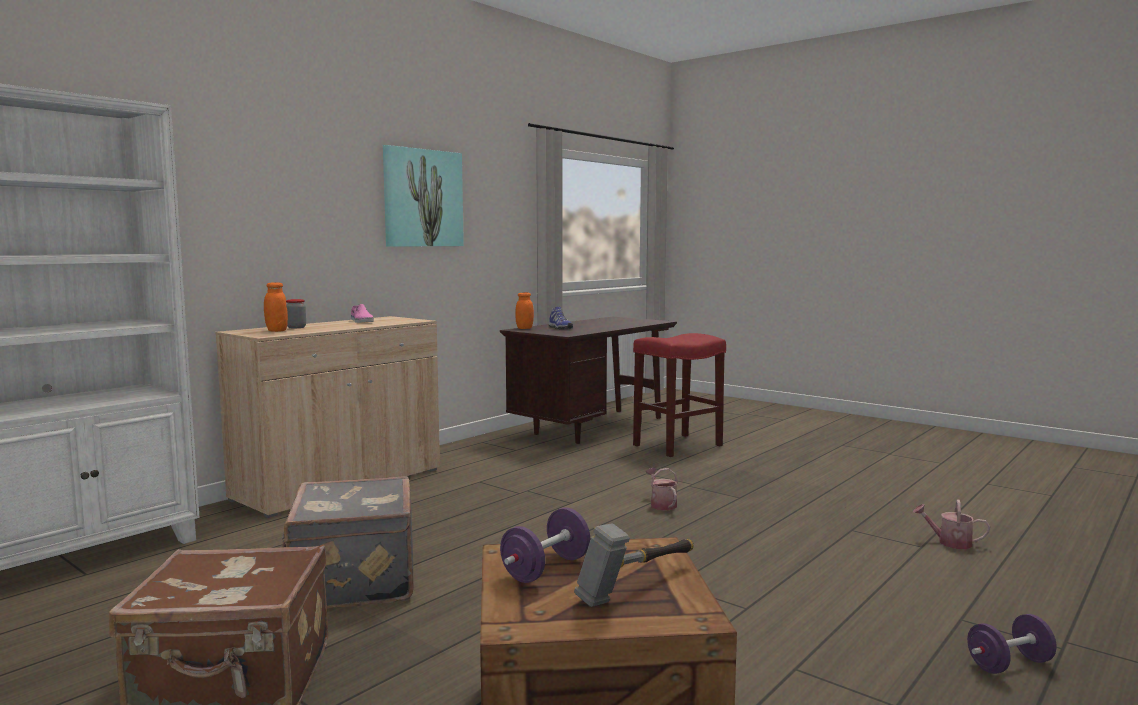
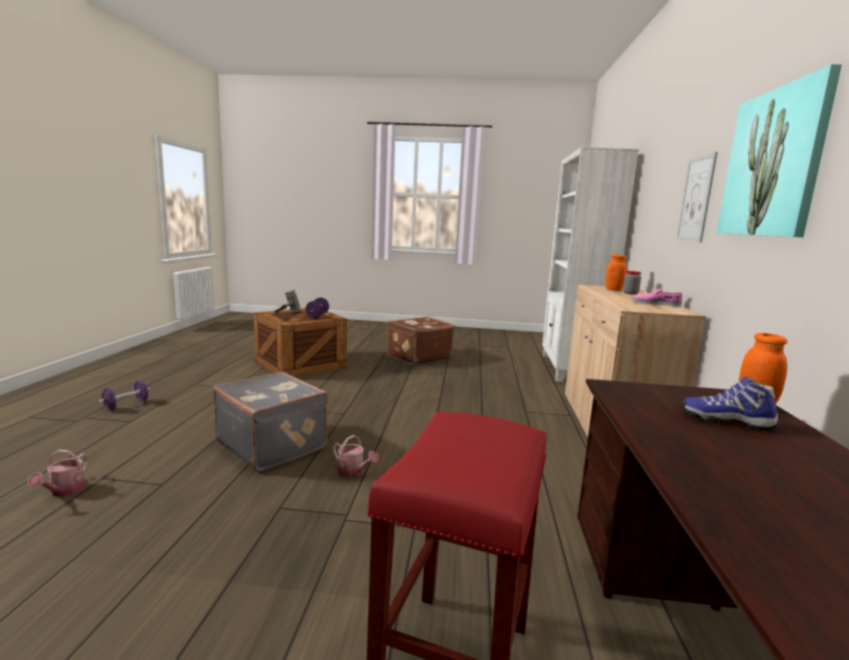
camera: 145 degrees right, 5 degrees up
grey suitcase [282,476,413,608] -> grey suitcase moved to [213,371,329,471]
watering can [913,499,990,549] -> watering can turned 105 degrees clockwise [28,450,88,497]
none -> picture [676,152,718,242]

